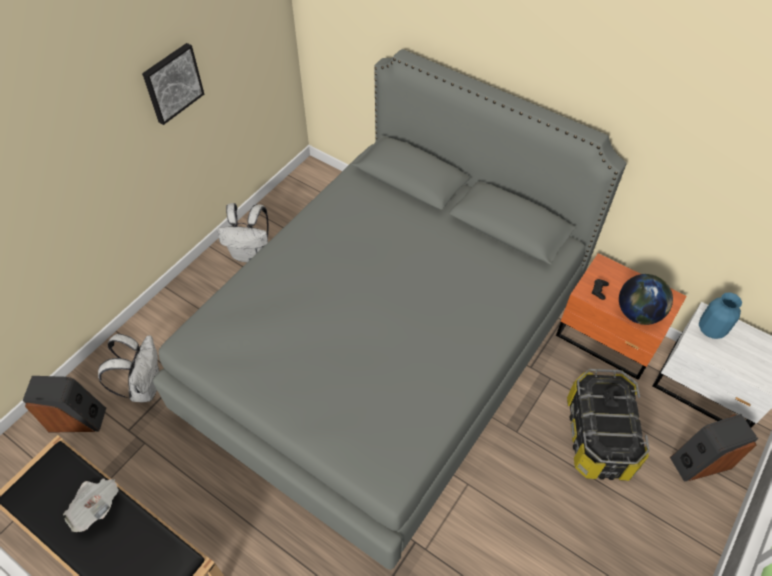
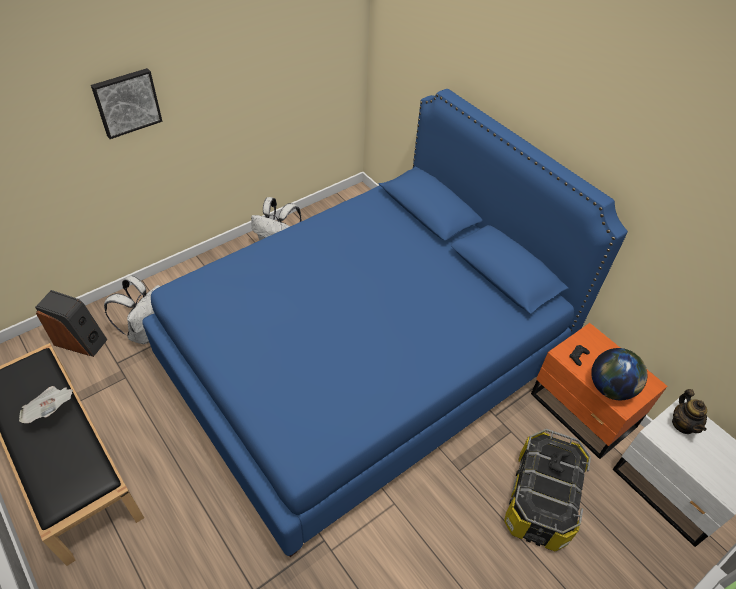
camera: 15 degrees right, 5 degrees down
picture [142,43,204,125] -> picture moved to [91,68,162,139]
grey bed [153,49,627,570] -> blue bed [143,89,628,557]
speaker [670,414,758,482] -> none
blue vase [699,292,742,339] -> teapot [672,389,707,434]

